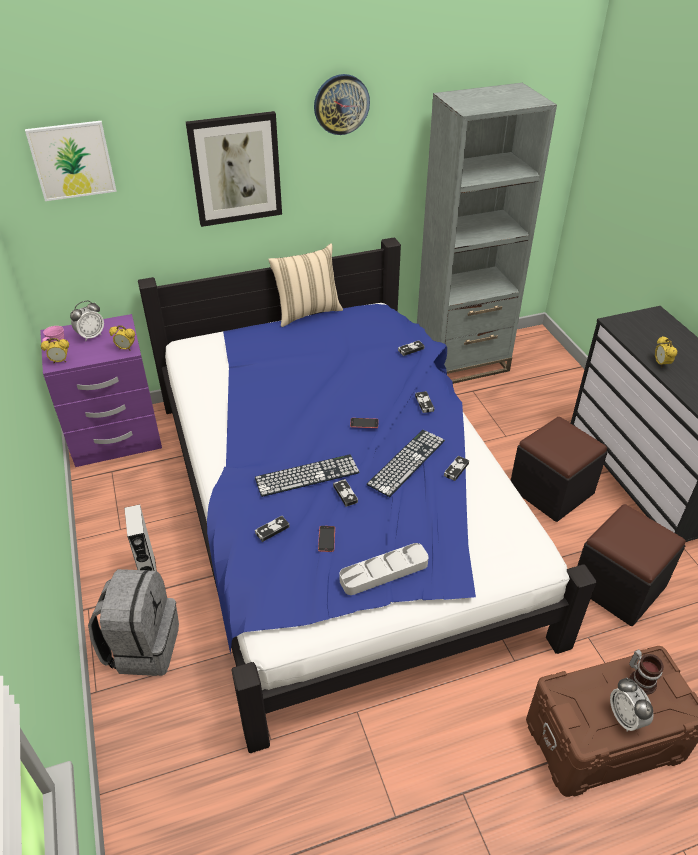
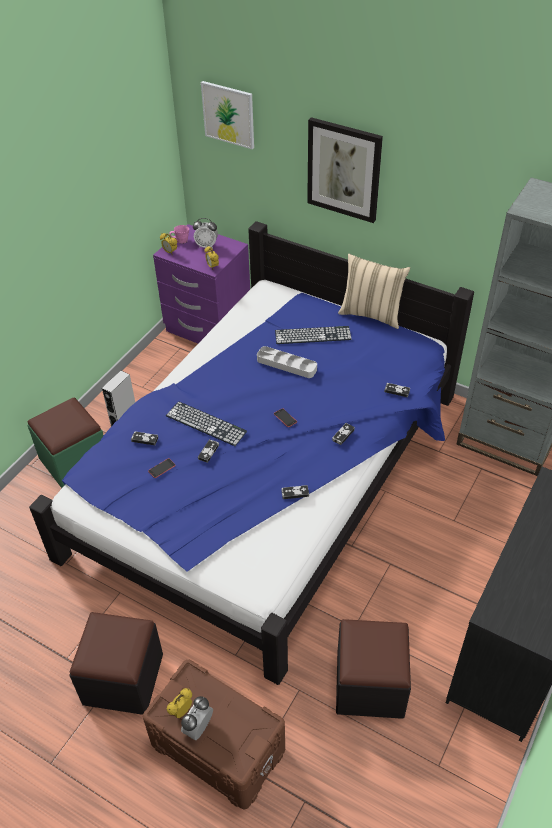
camera: 50 degrees right, 5 degrees up
grey backpack [88,569,179,676] -> green ottoman [27,398,104,488]
wall clock [314,74,370,135] -> none
grey tray [340,543,429,595] -> grey tray moved to [257,346,317,378]
keyboard [366,430,445,497] -> keyboard moved to [275,326,352,344]
black ottoman [511,417,607,522] -> black ottoman moved to [69,612,163,715]
mug [629,649,664,695] -> none
alarm clock [655,336,677,368] -> alarm clock moved to [167,688,192,718]

